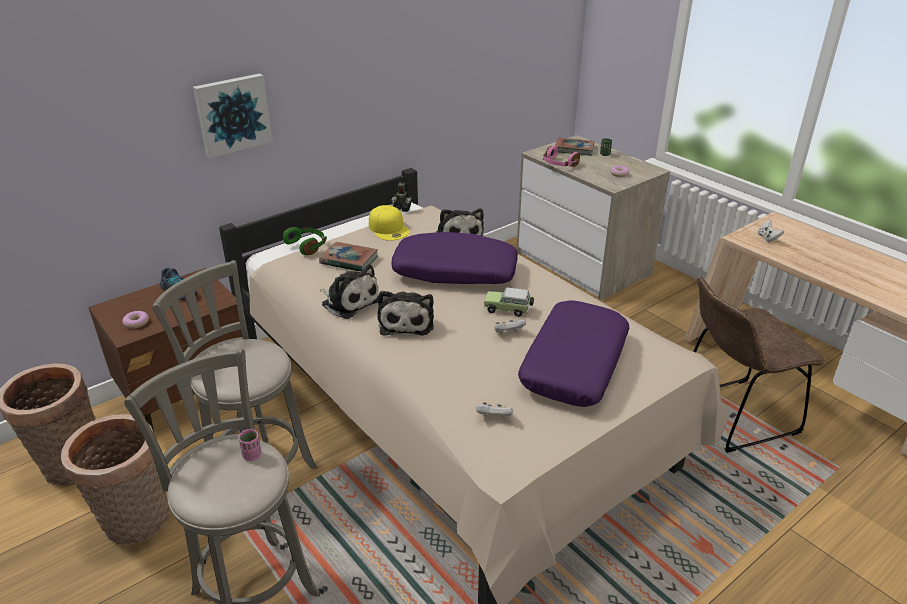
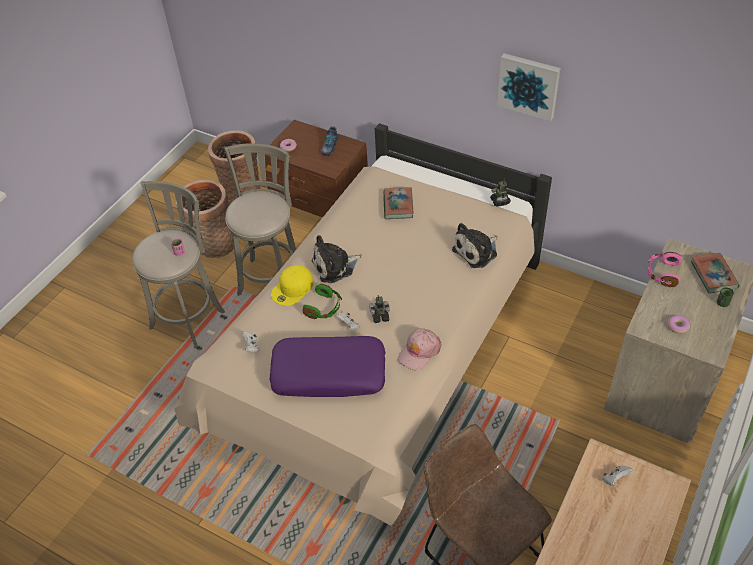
camera: 70 degrees right, 15 degrees up
picture [193,73,273,158] -> picture moved to [497,53,560,121]
green headphones [282,227,327,255] -> green headphones moved to [303,284,342,319]
plush toy [320,264,378,319] -> none
yellow cap [369,205,410,241] -> yellow cap moved to [271,265,313,306]
purple pillow [391,232,518,284] -> none
toy car [484,287,534,317] -> toy robot [369,295,390,323]
none -> pink cap [398,328,442,370]

